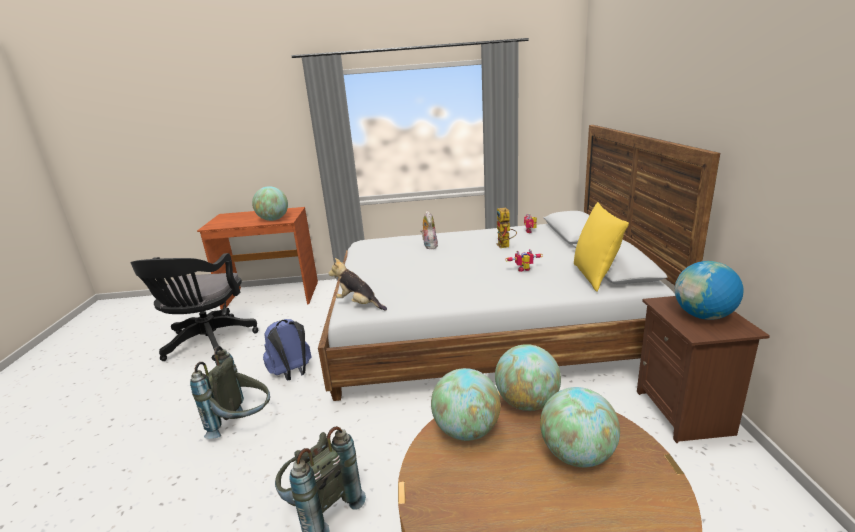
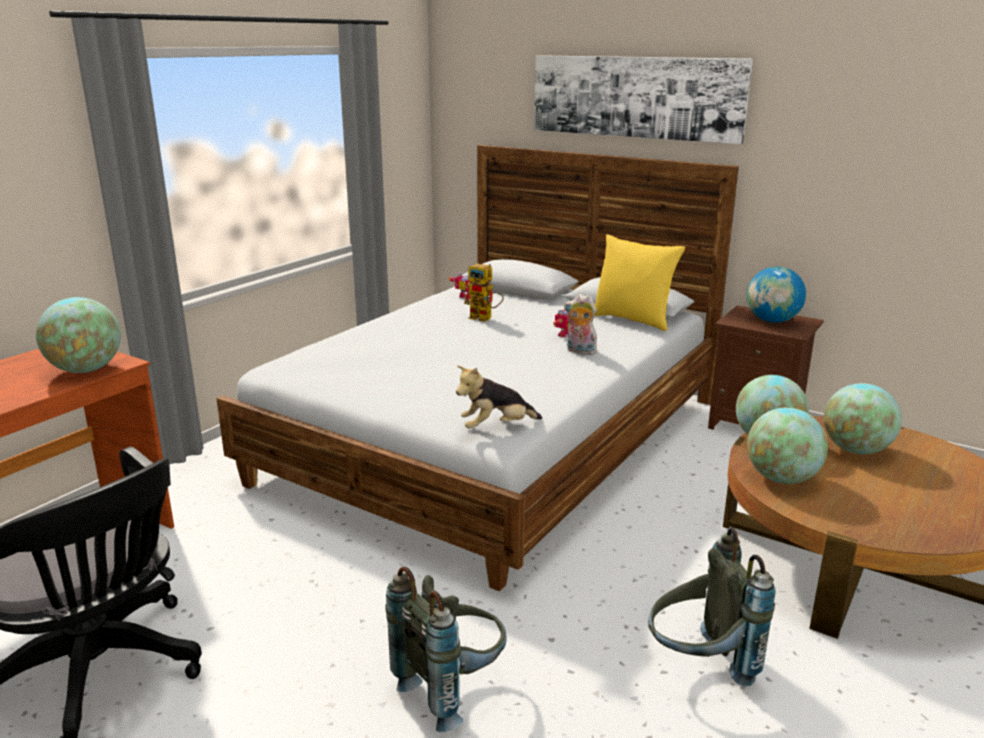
camera: 55 degrees left, 0 degrees up
blue backpack [263,319,311,380] -> none
plush toy [420,211,438,249] -> plush toy moved to [564,294,597,355]
none -> picture [534,55,753,144]

